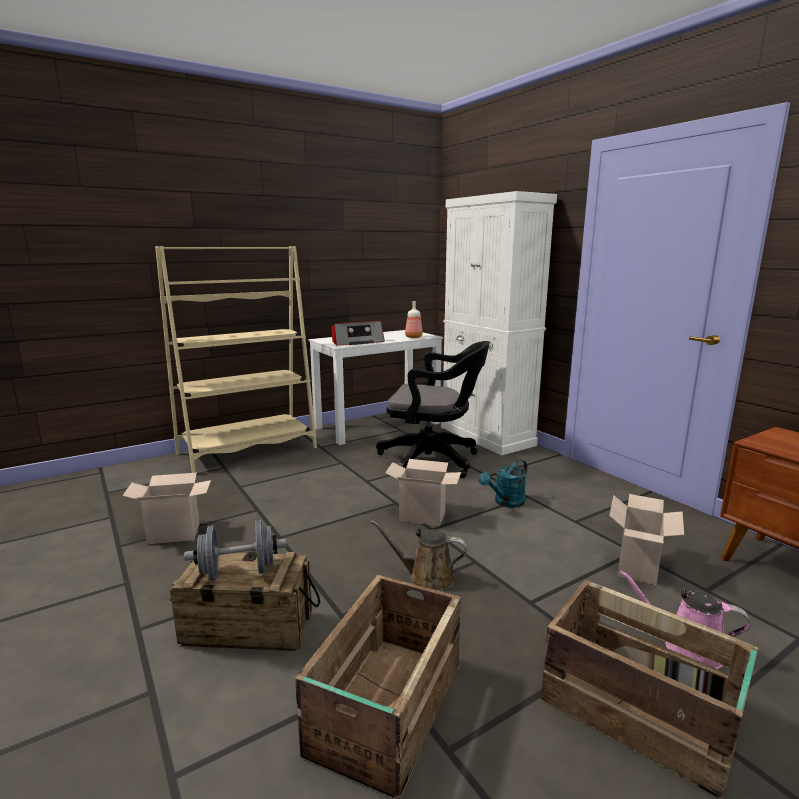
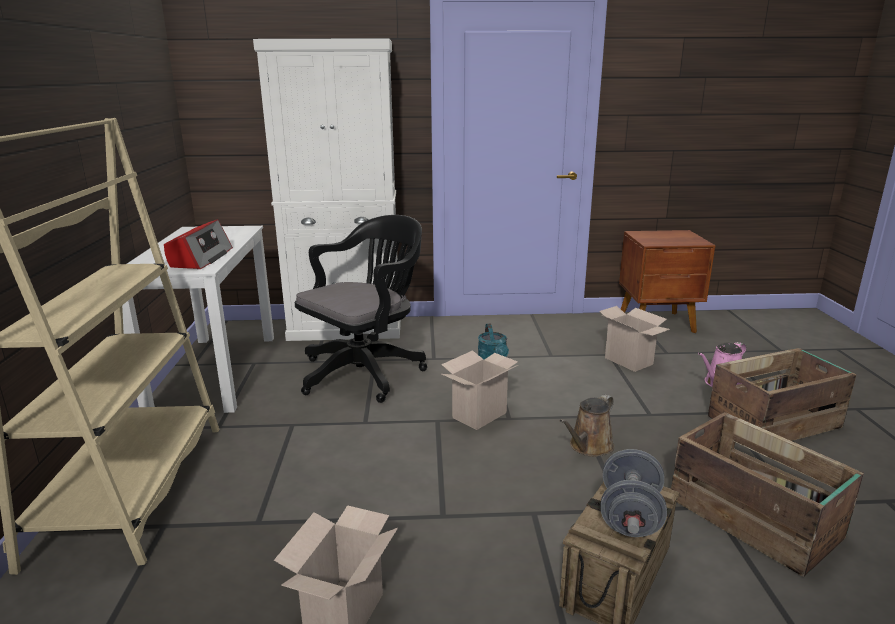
camera: 60 degrees left, 5 degrees up
bottle [405,301,423,338] -> none

